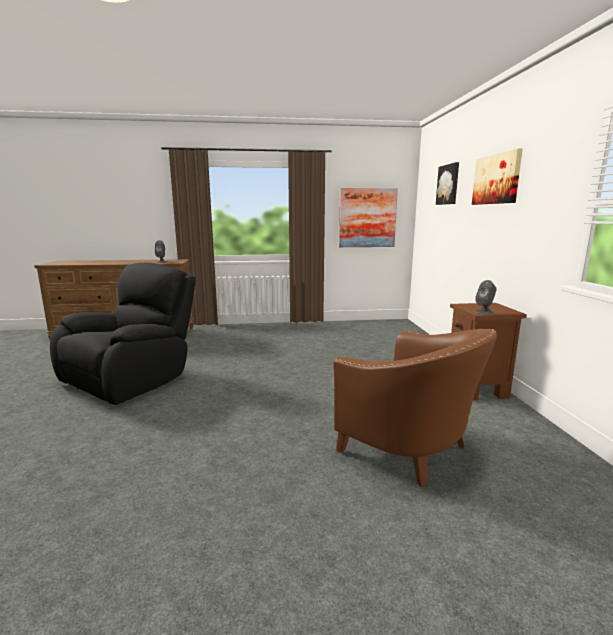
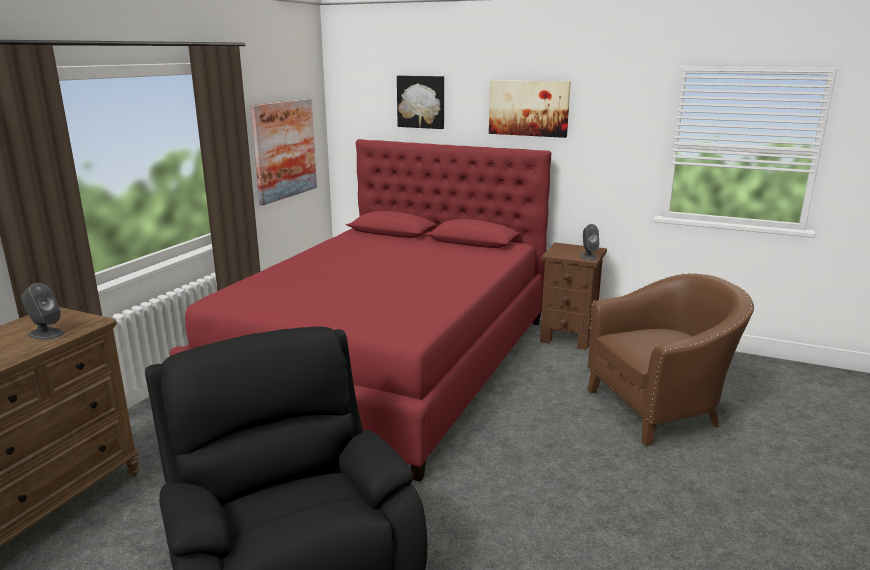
camera: 60 degrees left, 5 degrees up
none -> red bed [170,139,552,482]

